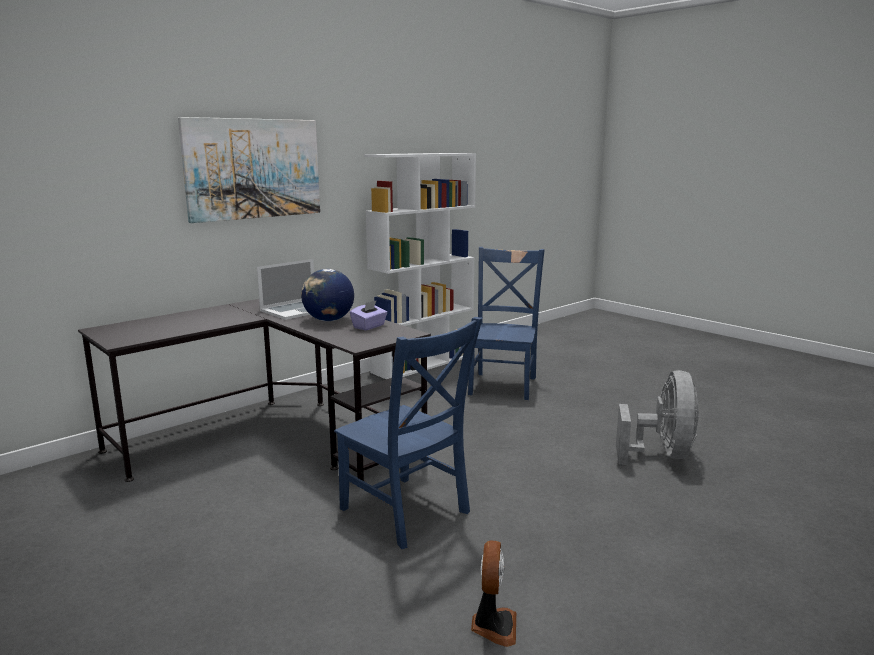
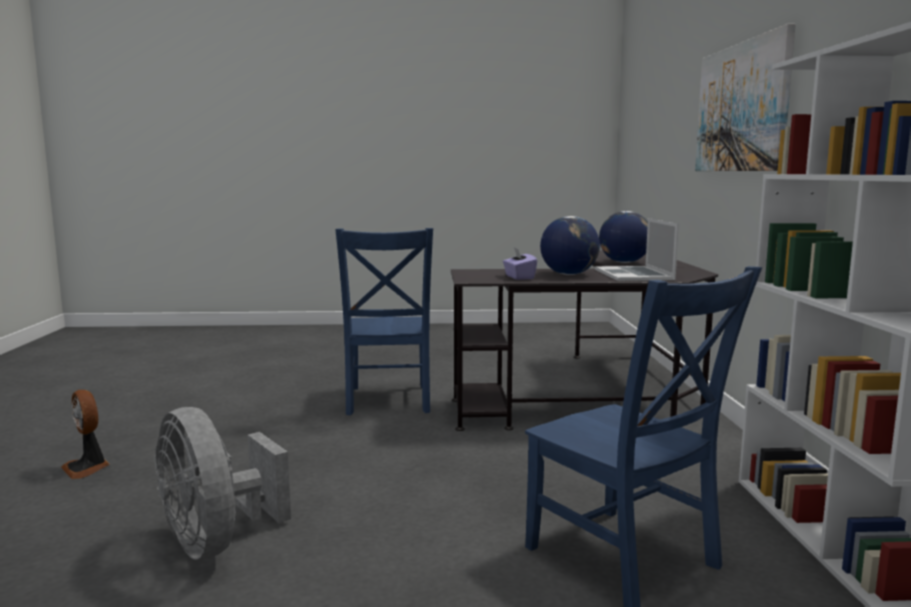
camera: 130 degrees right, 5 degrees down
blue chair [334,317,483,549] -> blue chair turned 90 degrees counterclockwise [335,228,433,415]
fan [471,541,516,647] -> fan moved to [61,390,110,479]
none -> globe [599,211,648,263]

